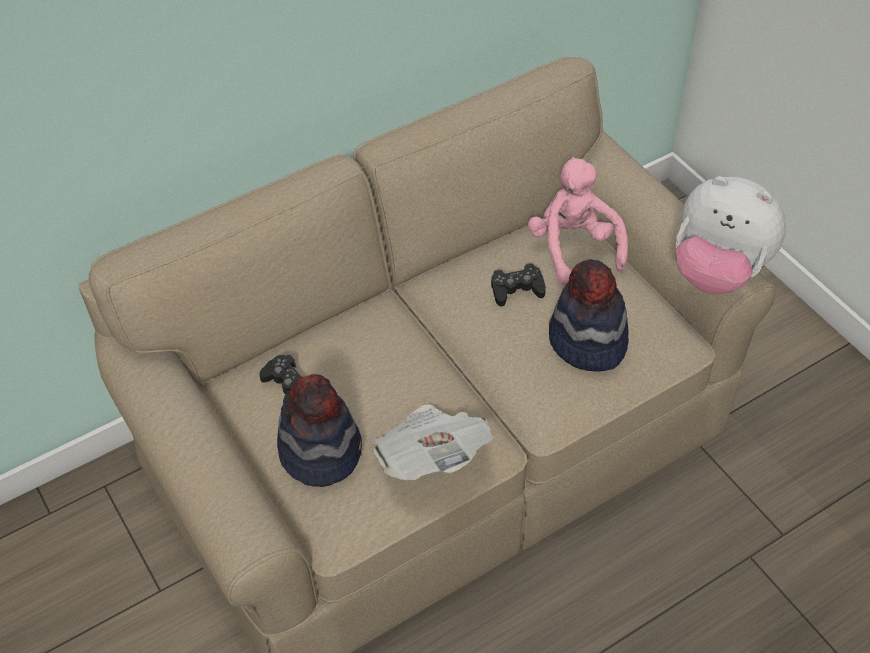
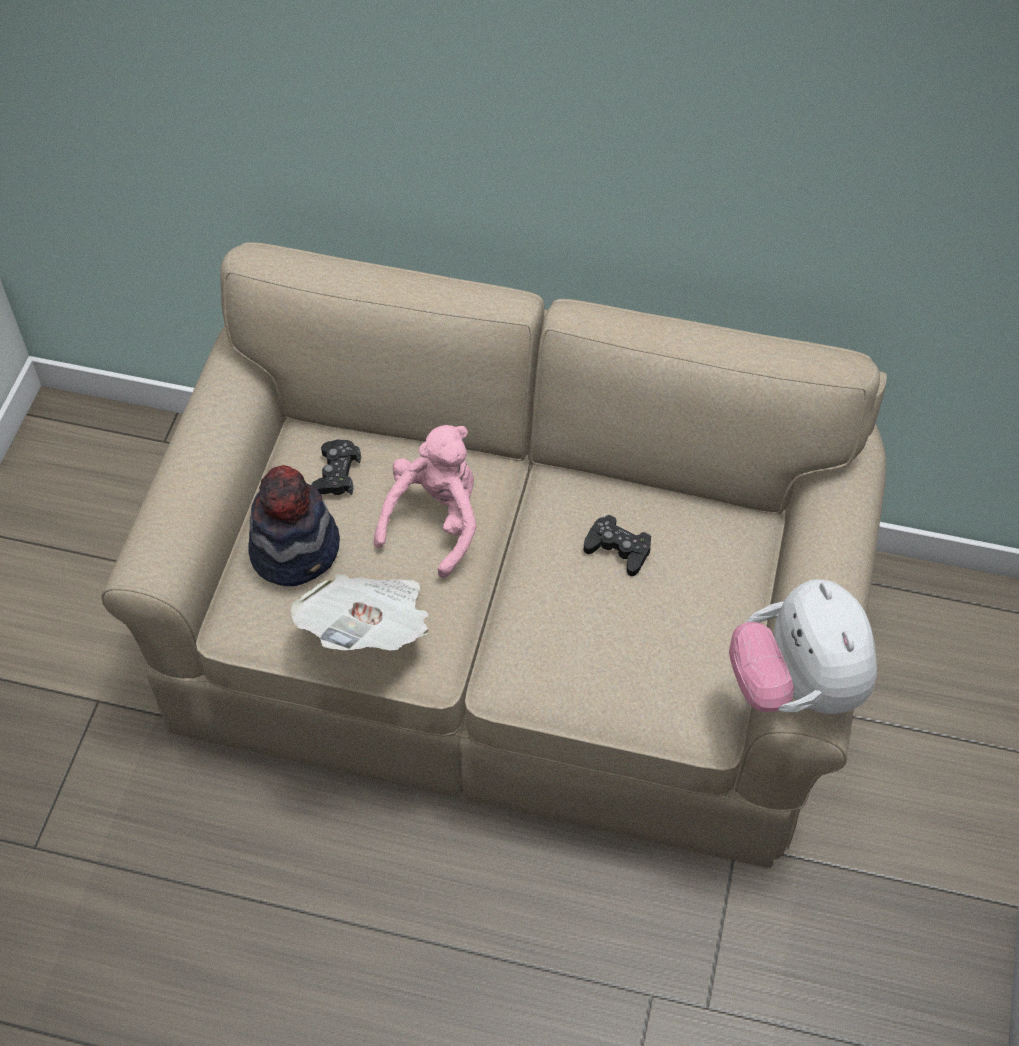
camera: 45 degrees right, 5 degrees up
pink plush toy [528,157,628,285] -> pink plush toy moved to [374,425,477,578]
hat [549,259,629,372] -> none

